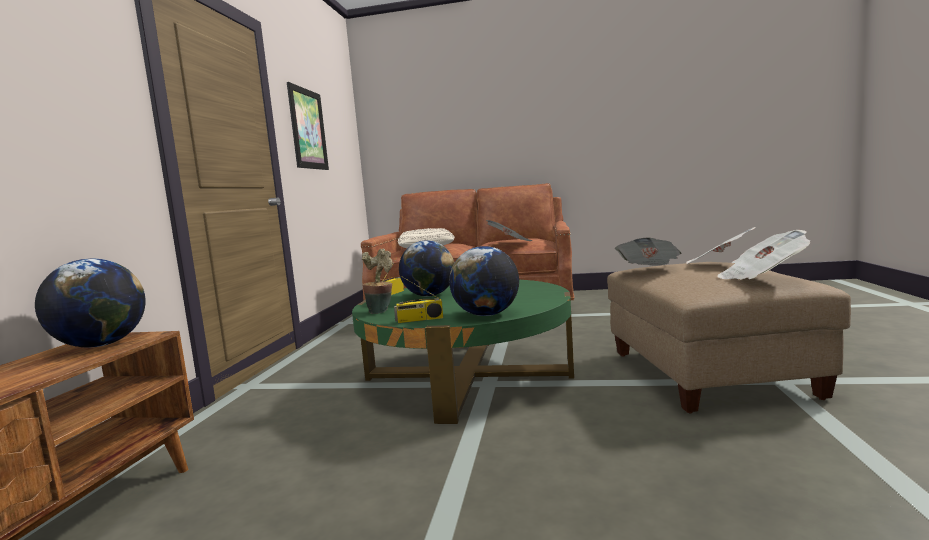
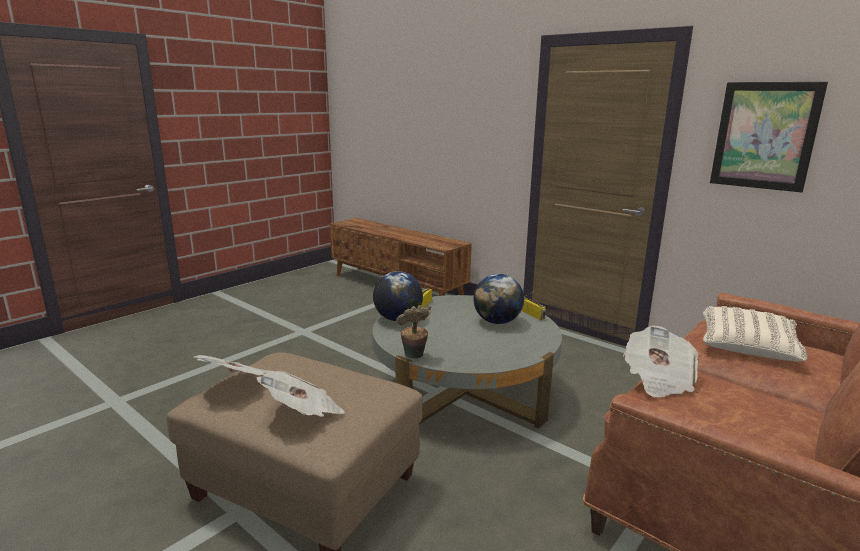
camera: 120 degrees right, 10 degrees up
globe [35,259,146,347] -> none
green coffee table [352,280,574,424] -> grey coffee table [372,295,562,429]
potted plant [362,249,393,314] -> potted plant moved to [396,304,431,358]
newspaper [615,238,681,266] -> none

